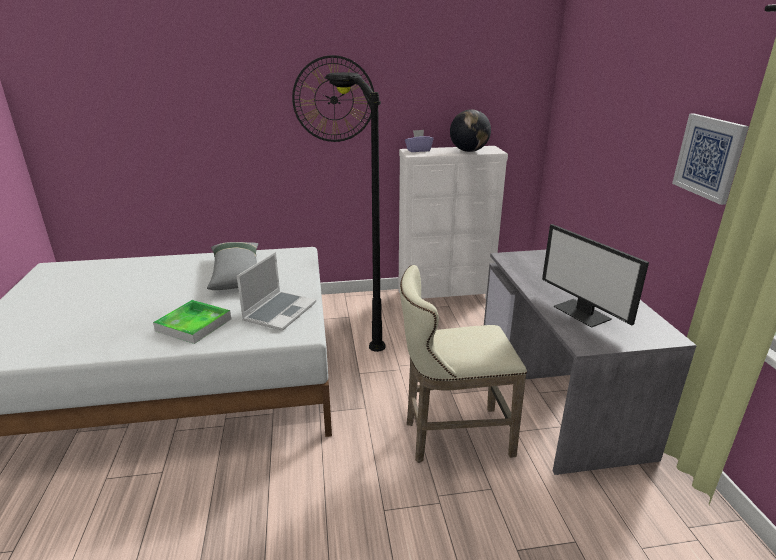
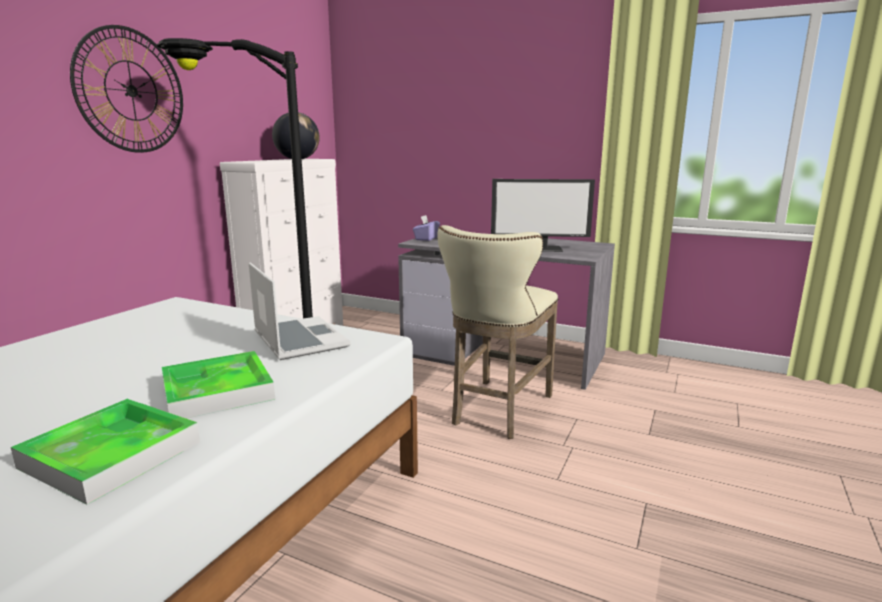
camera: 55 degrees left, 10 degrees down
grey pillow [207,242,258,290] -> none
purple tissue box [405,130,433,152] -> purple tissue box moved to [413,215,440,241]
picture [672,114,749,205] -> none
none -> tray [11,399,200,505]

